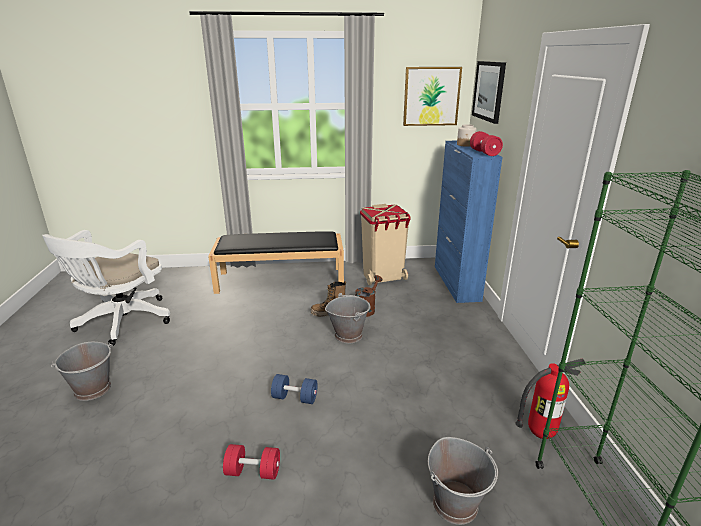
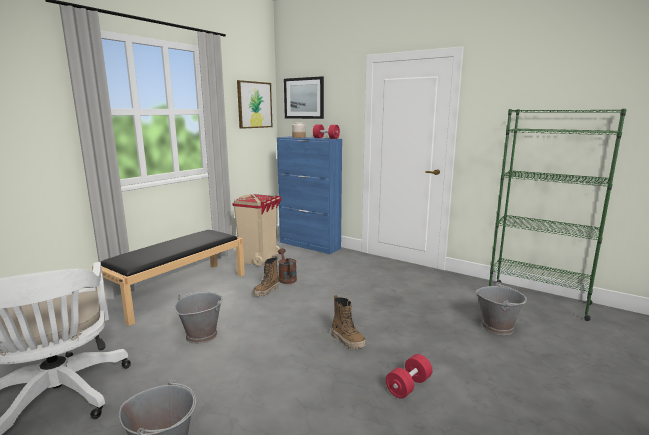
camera: 50 degrees left, 10 degrees down
blue dumbbell [271,374,318,404] -> boot [331,295,366,349]
grey bucket [325,293,371,344] -> grey bucket moved to [175,292,223,344]
fire extinguisher [515,358,585,439] -> none

